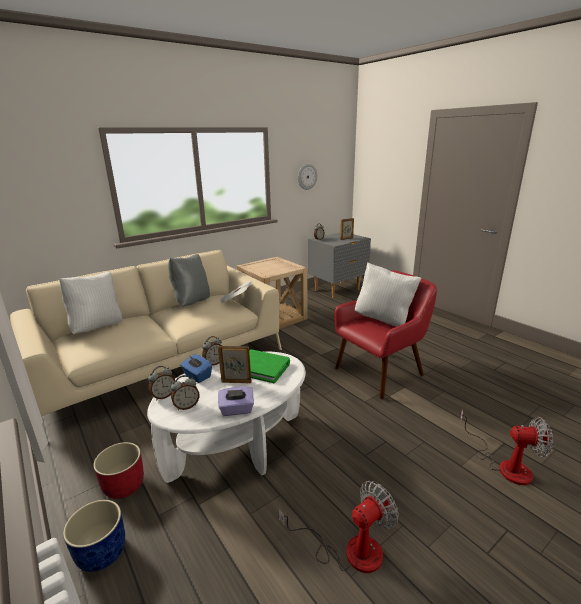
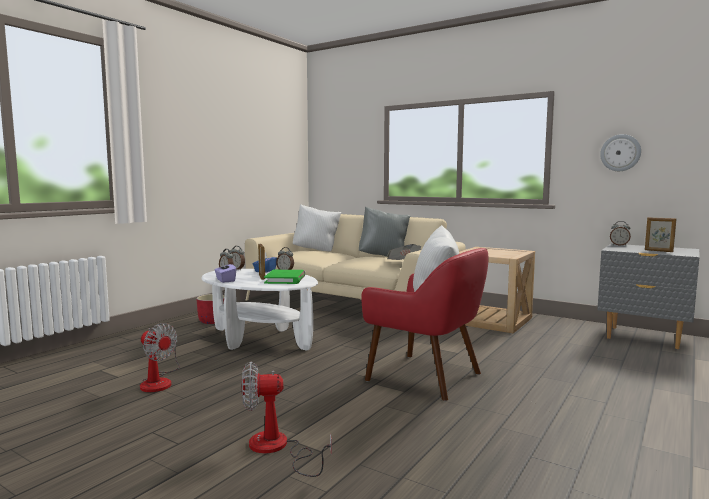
camera: 70 degrees right, 15 degrees down
blue planter [63,500,125,572] -> none
fan [460,409,553,485] -> fan turned 90 degrees clockwise [242,362,332,477]

